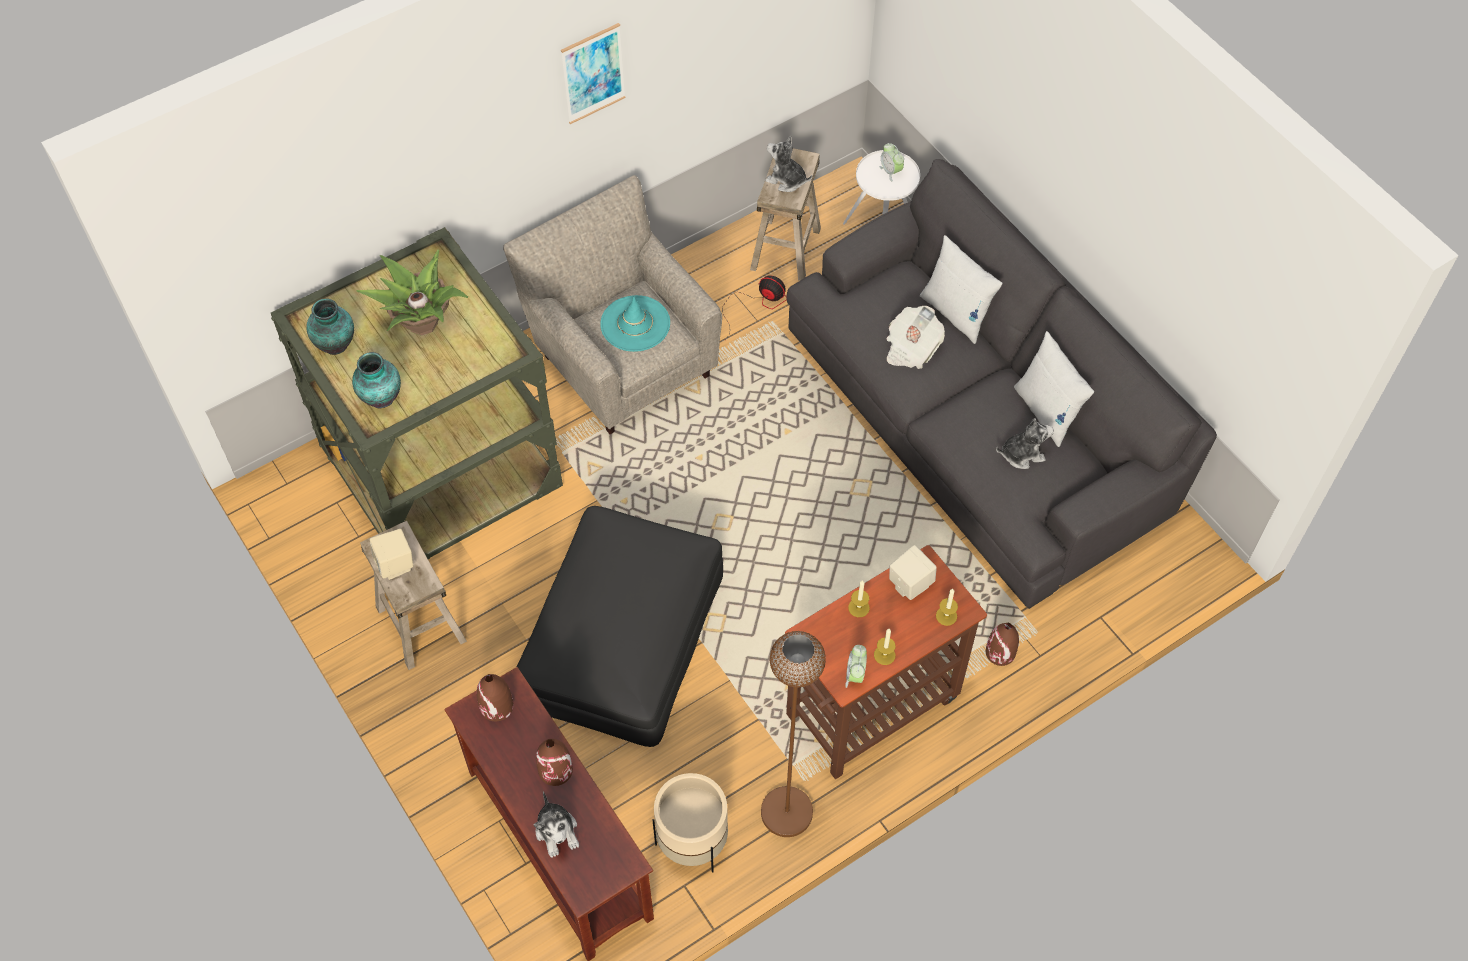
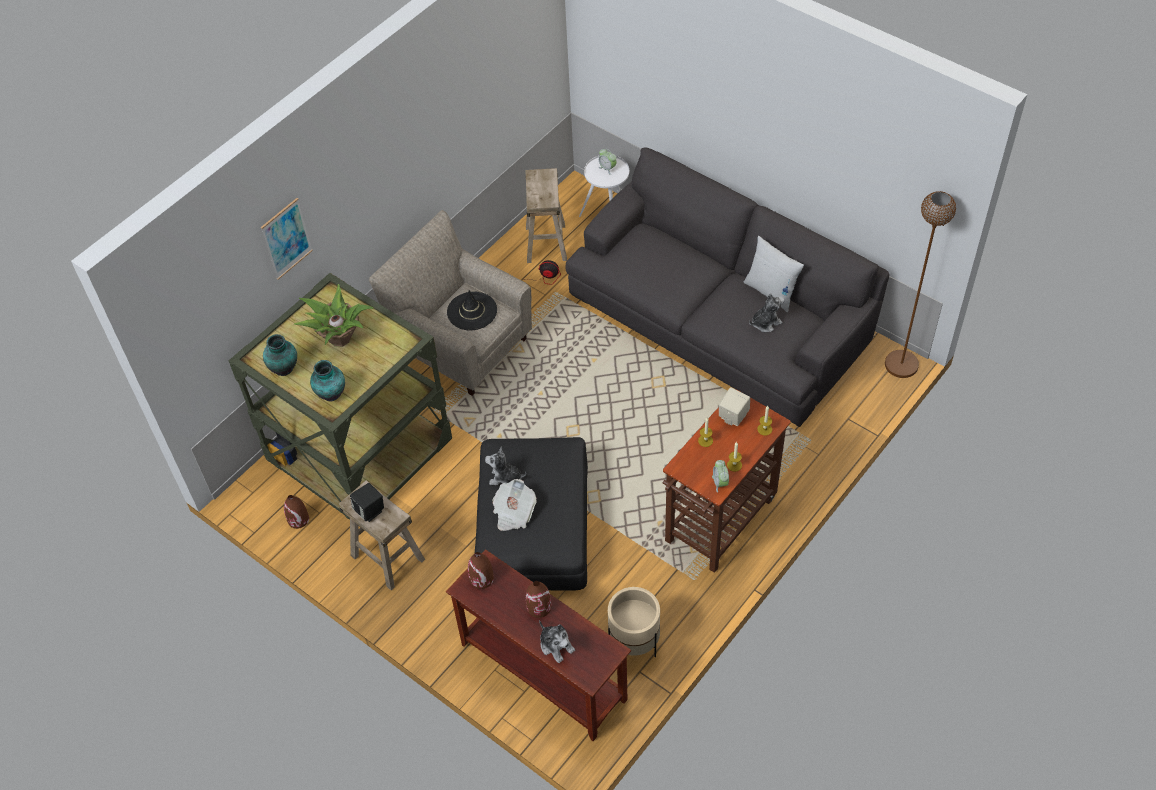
camera: 15 degrees left, 5 degrees down
beige speaker [370,529,414,580] -> black speaker [350,483,384,522]
picture [561,23,626,124] -> picture moved to [261,198,313,280]
turquoise hat [600,295,670,352] -> black hat [447,290,497,330]
brown floor lamp [761,631,826,837] -> brown floor lamp moved to [885,191,956,378]
plush toy [765,136,812,192] -> plush toy moved to [485,446,526,485]
newspaper [886,306,945,369] -> newspaper moved to [492,479,537,531]
grey pillow [920,235,1003,344] -> none
brown vase [986,623,1019,666] -> brown vase moved to [284,495,309,529]

